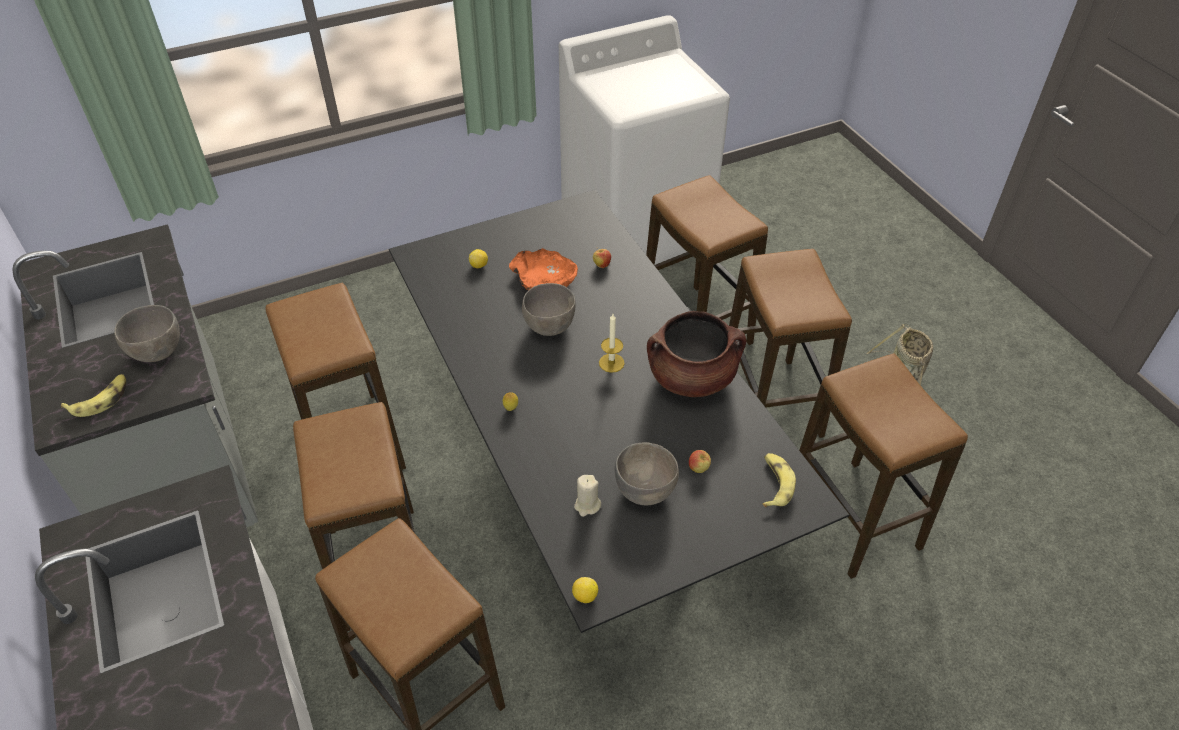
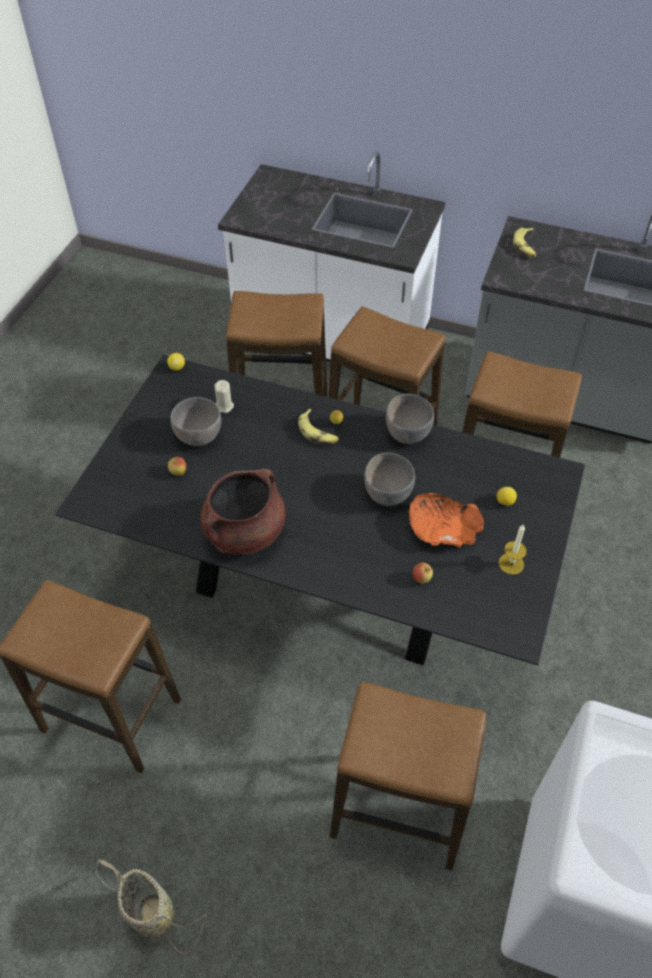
camera: 135 degrees right, 5 degrees up
grey bowl [114,305,180,362] -> grey bowl moved to [386,394,434,444]
candle [599,314,625,373] -> candle moved to [499,525,527,575]
stool [729,249,852,438] -> none
banana [762,453,796,507] -> banana moved to [298,409,339,445]

